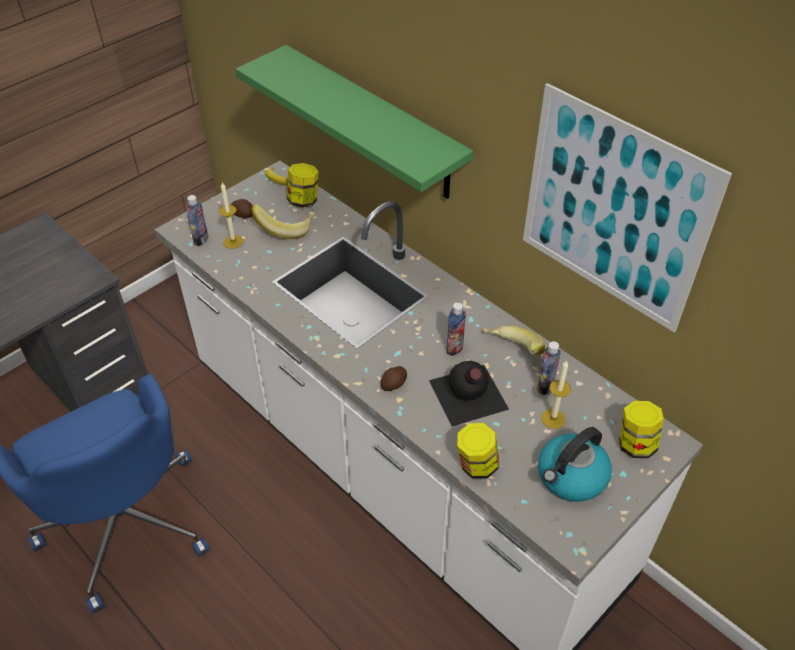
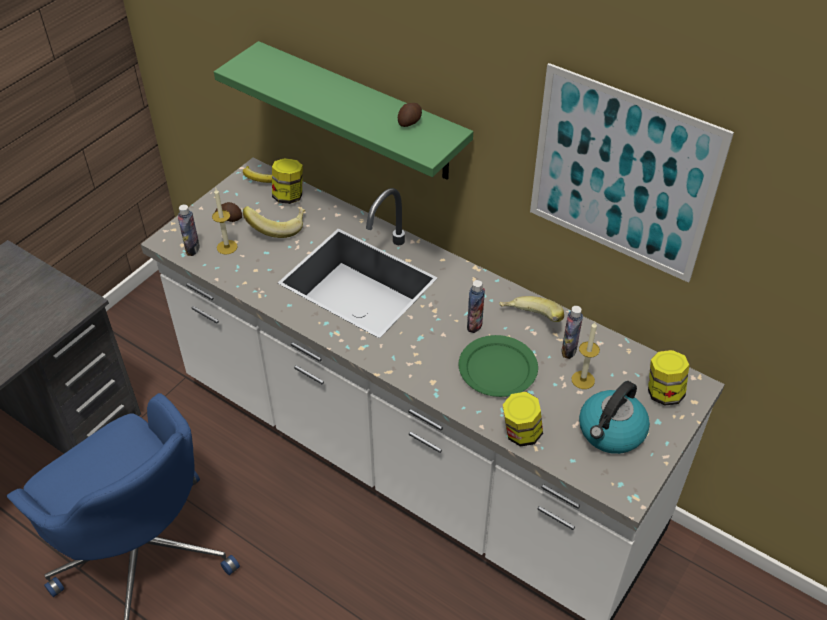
camera: 10 degrees left, 0 degrees up
potato [381,366,407,391] -> potato moved to [398,103,422,127]
black bottle [429,361,509,426] -> green plate [459,335,538,397]

